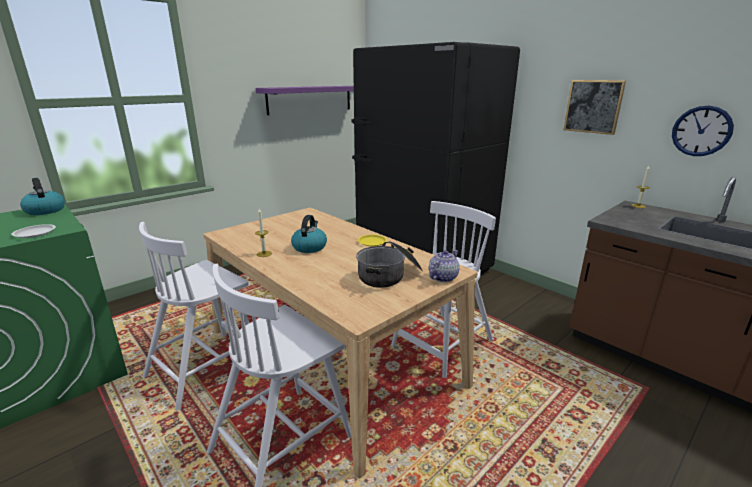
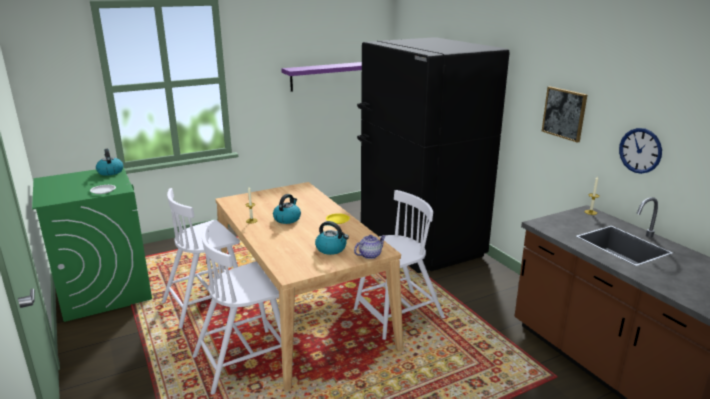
camera: 15 degrees right, 0 degrees up
cooking pot [356,241,423,288] -> kettle [315,221,349,255]

